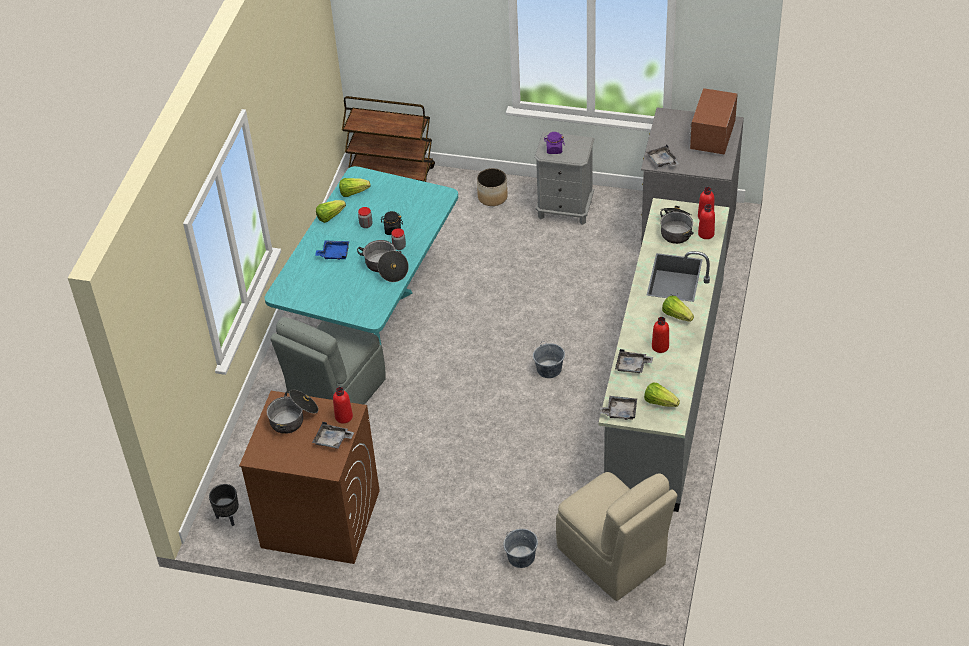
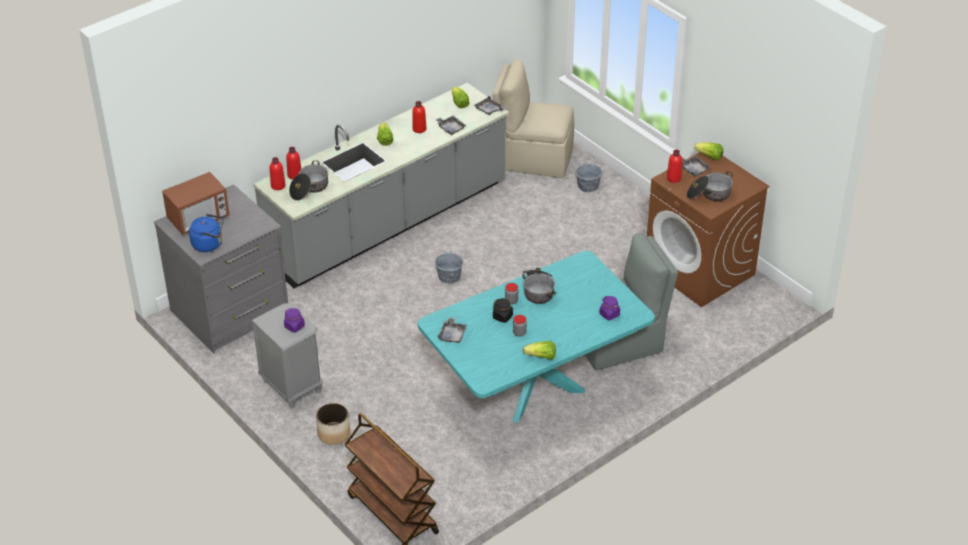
camera: 145 degrees left, 5 degrees down
black planter [209,484,239,526] -> none
blue tray [315,241,349,260] -> none
lettuce [339,178,370,197] -> lettuce moved to [694,142,723,160]
beige chair [556,472,677,601] -> beige chair turned 75 degrees counterclockwise [492,60,574,178]
grey tray [646,144,678,167] -> grey tray moved to [438,317,467,343]
none -> blue kettle [189,214,224,252]
none -> purple jar [599,296,620,320]

